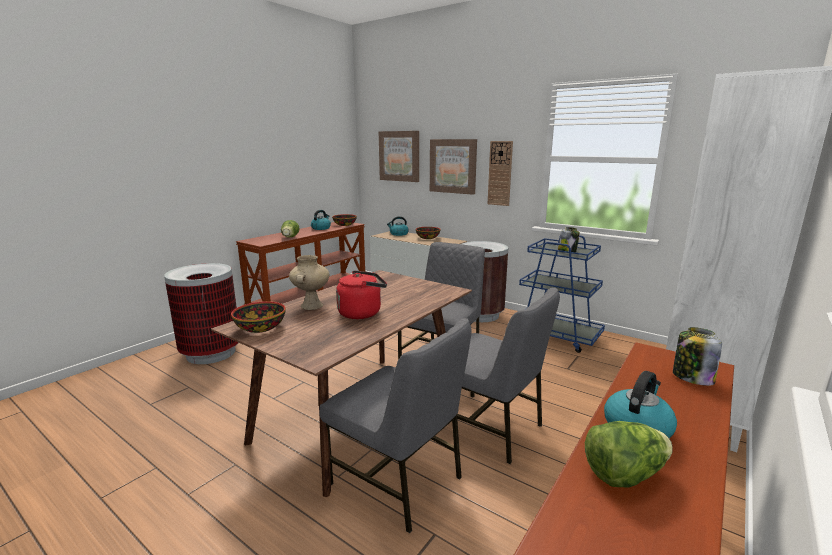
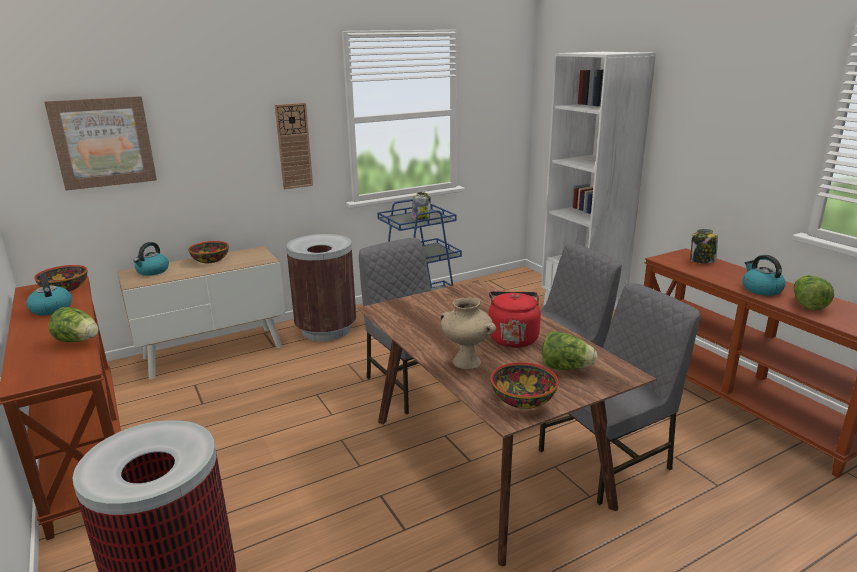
camera: 65 degrees left, 5 degrees up
picture [430,139,477,195] -> none
none -> lettuce [542,331,597,370]

